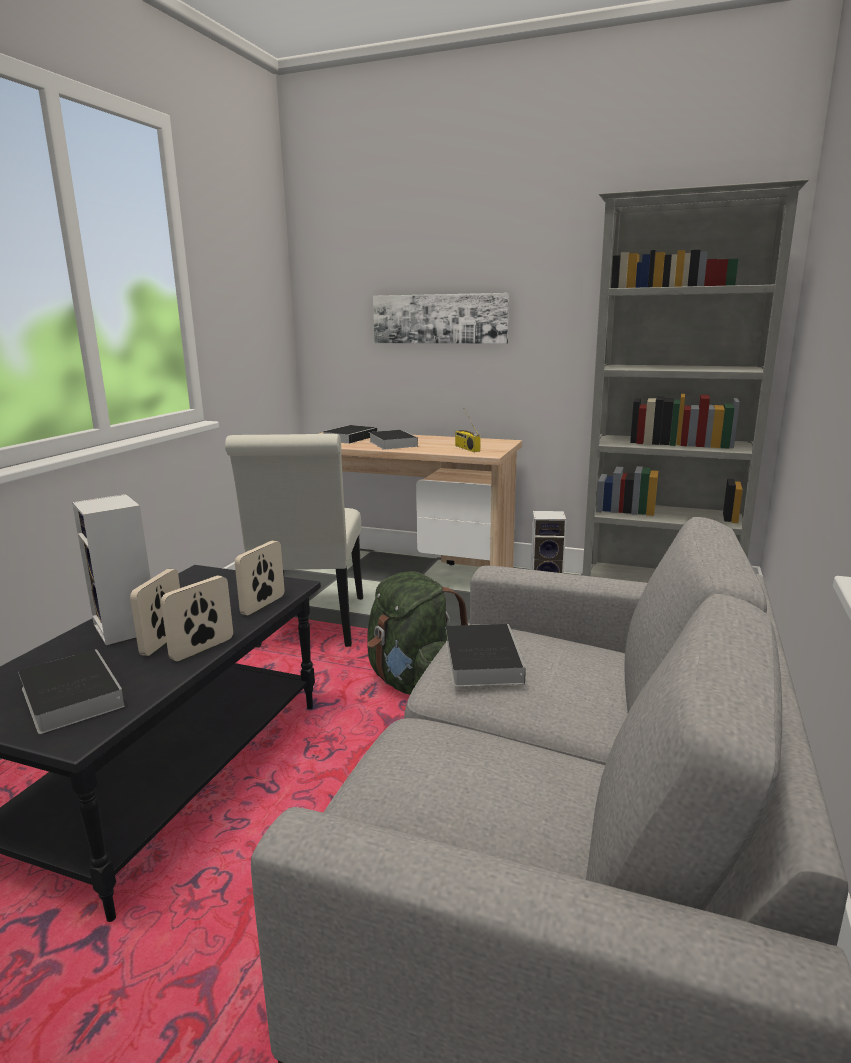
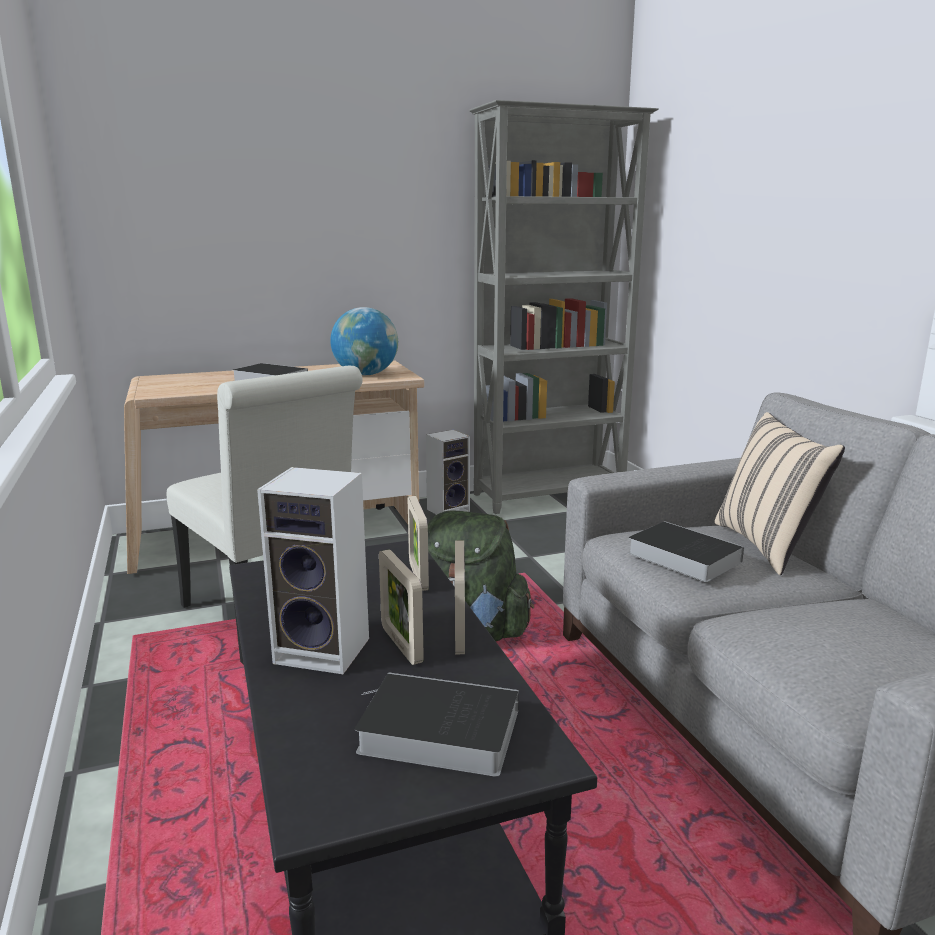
camera: 40 degrees left, 0 degrees up
book [323,425,377,444] -> none
picture [373,293,509,344] -> none
radio [455,408,481,452] -> globe [330,307,398,375]
none -> beige pillow [715,412,845,575]

